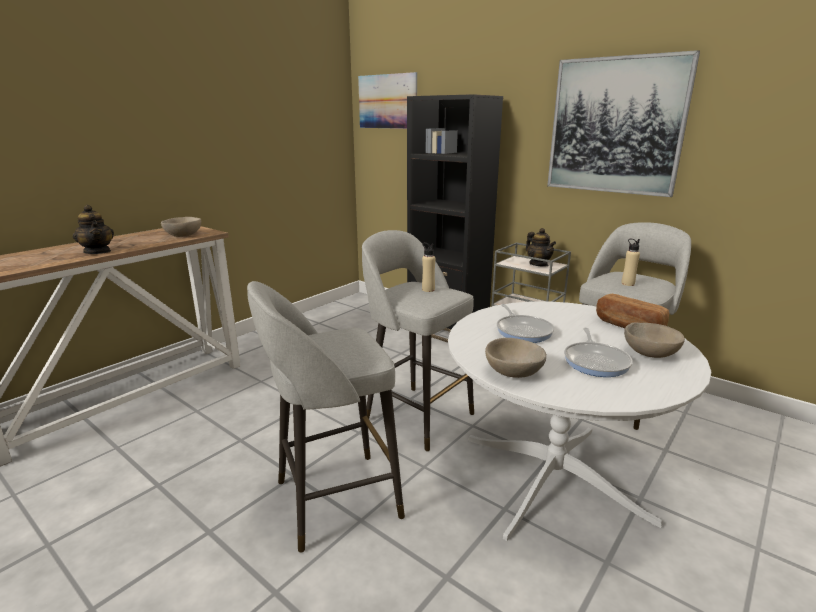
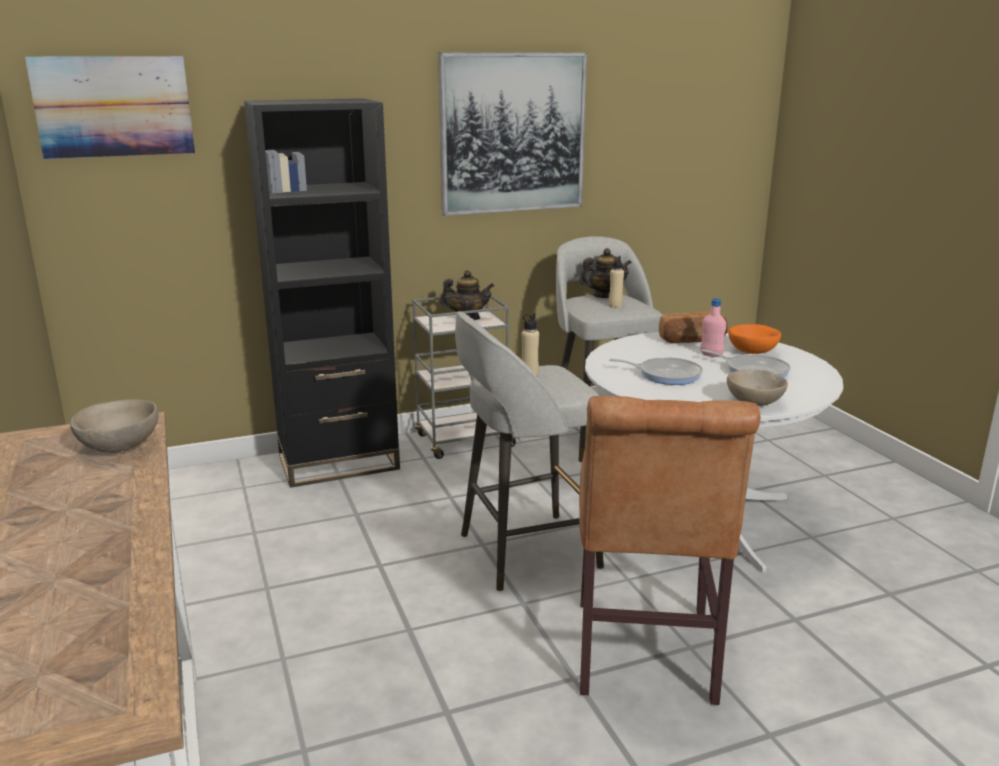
camera: 60 degrees left, 0 degrees up
teapot [73,205,114,254] -> teapot moved to [579,248,632,298]
grey stool [247,281,405,553] -> brown chair [579,396,761,705]
beige bowl [624,322,685,358] -> orange bowl [728,324,781,354]
none -> pink bottle [700,298,726,357]

